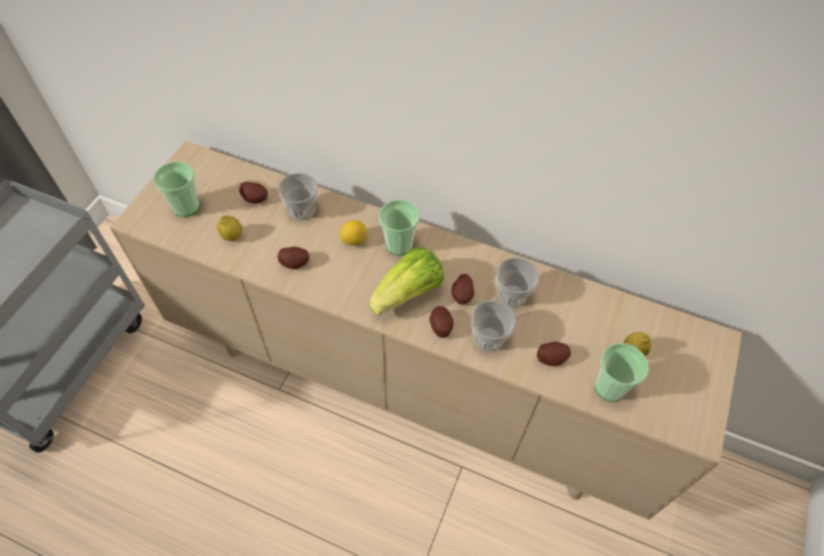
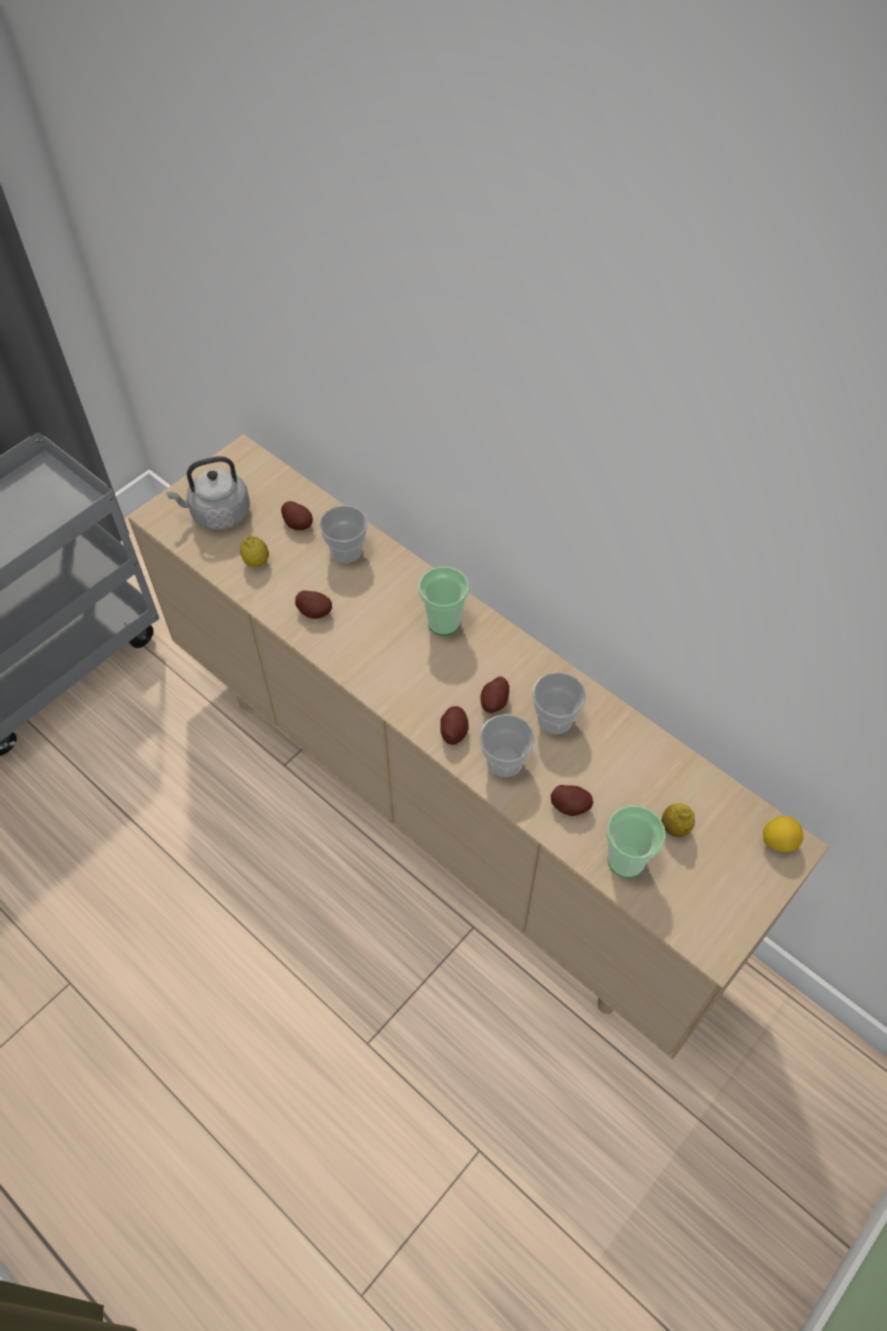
camera: 20 degrees right, 0 degrees up
cup [153,162,199,217] -> grey kettle [166,456,250,530]
lemon [340,220,367,245] -> lemon moved to [763,816,803,852]
lettuce [369,247,444,315] -> none

